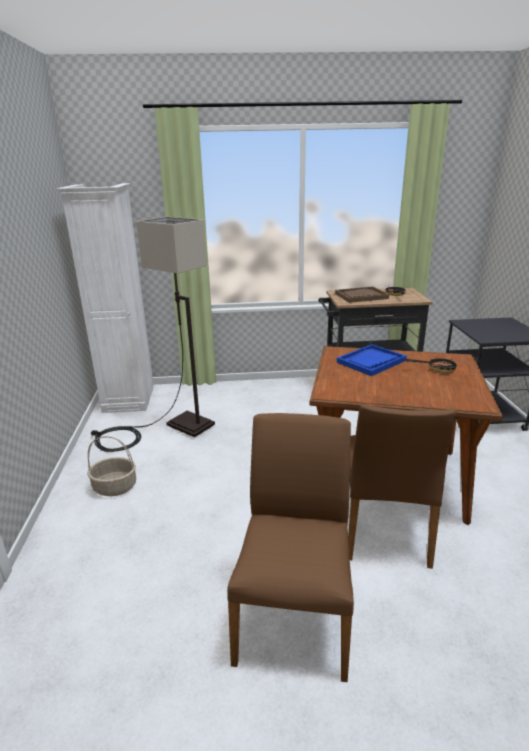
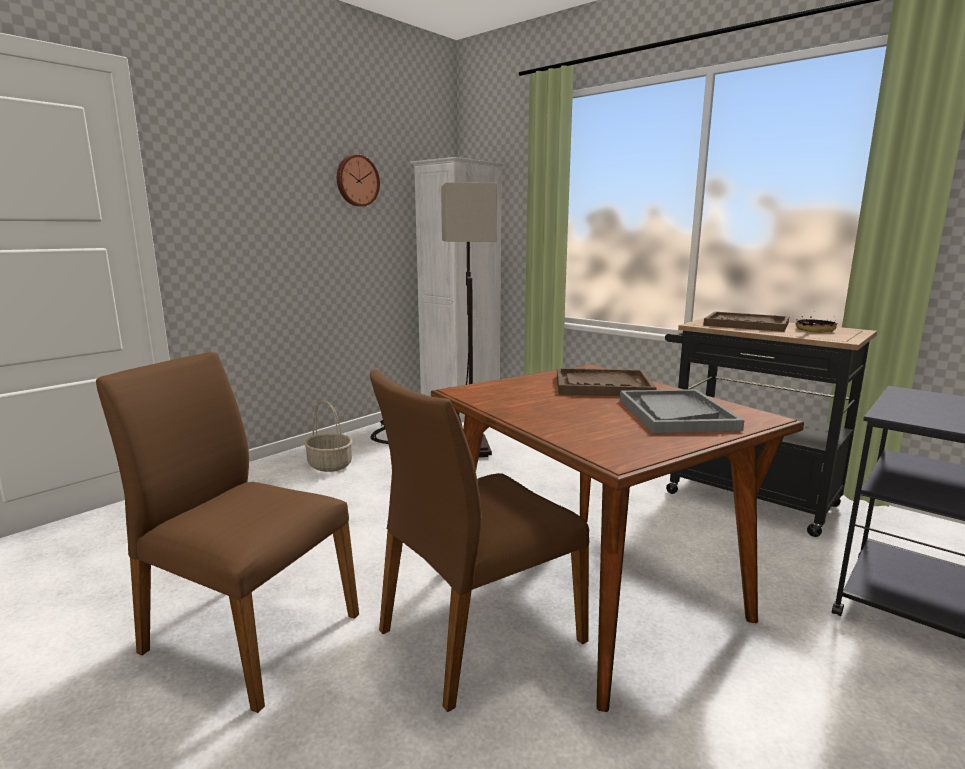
camera: 45 degrees right, 10 degrees down
brown chair [227,413,354,682] -> brown chair turned 120 degrees counterclockwise [96,352,359,713]
blue tray [337,344,407,376] -> brown tray [557,368,656,396]
frying pan [404,358,457,373] -> grey tray [620,389,744,433]
none -> wall clock [337,155,380,206]

